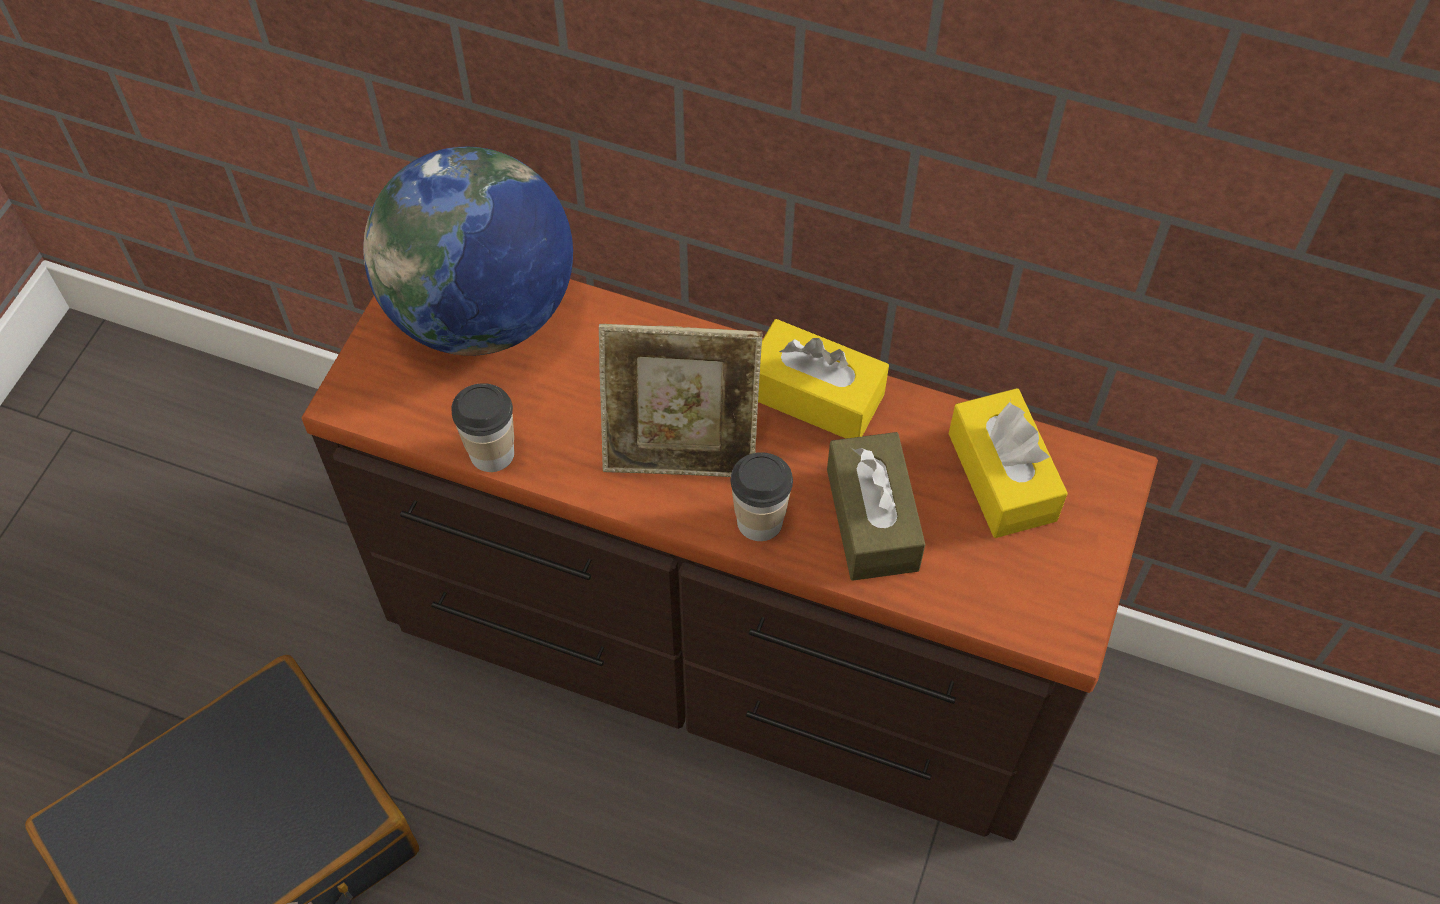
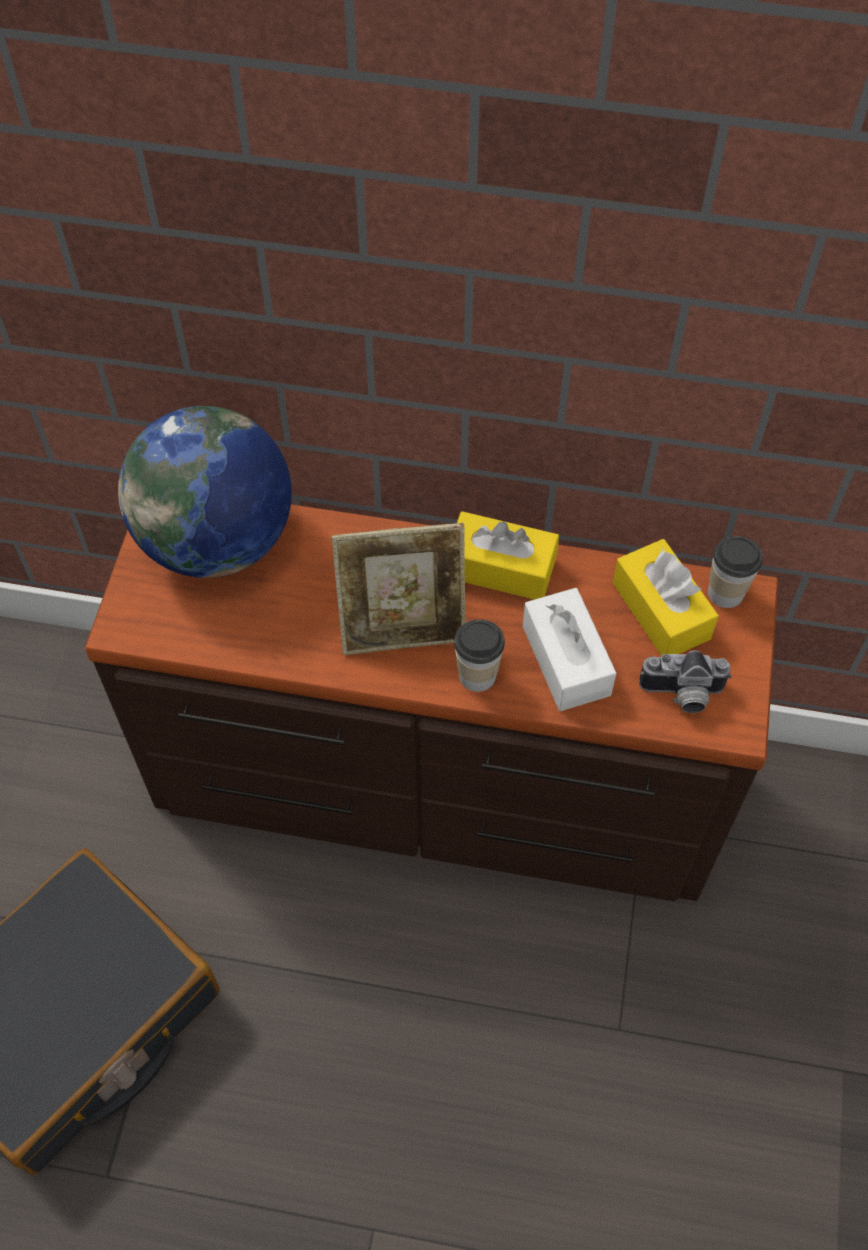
camera: 10 degrees left, 0 degrees up
cup [451,383,514,472] -> cup moved to [708,536,763,608]
brown tissue box [827,432,925,581] -> white tissue box [523,588,616,711]
none -> camera [639,650,732,713]

